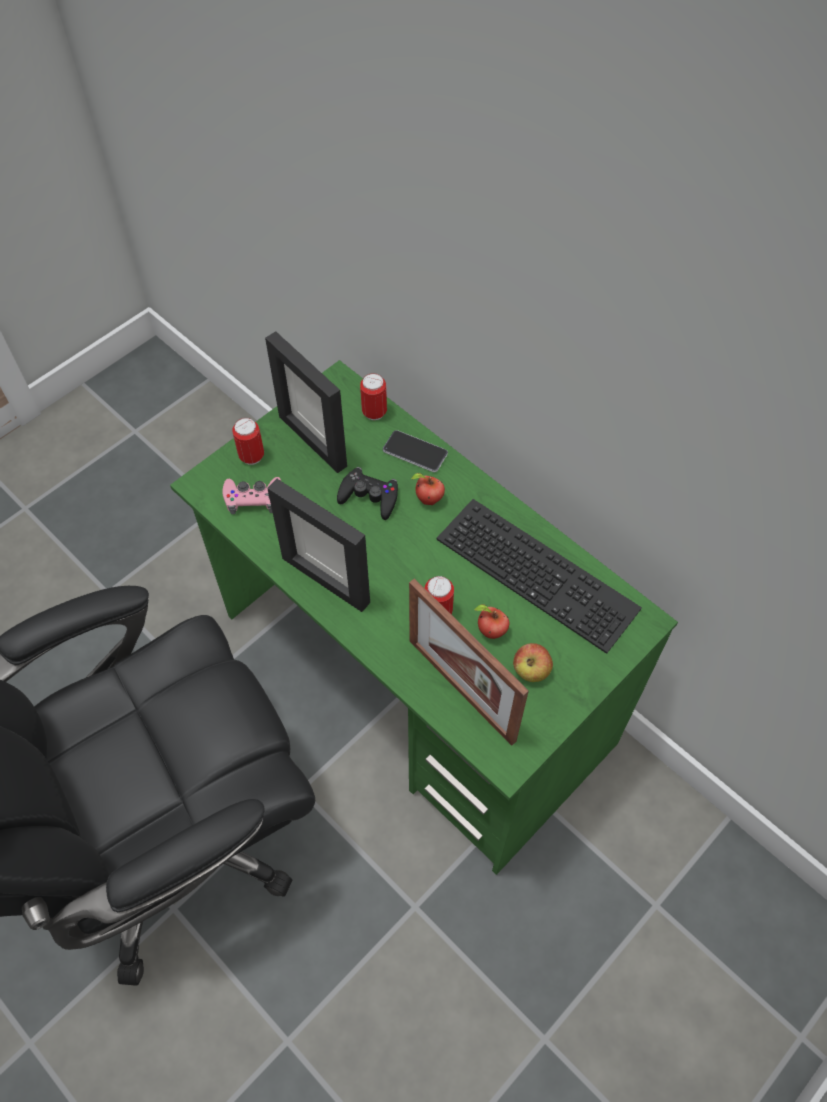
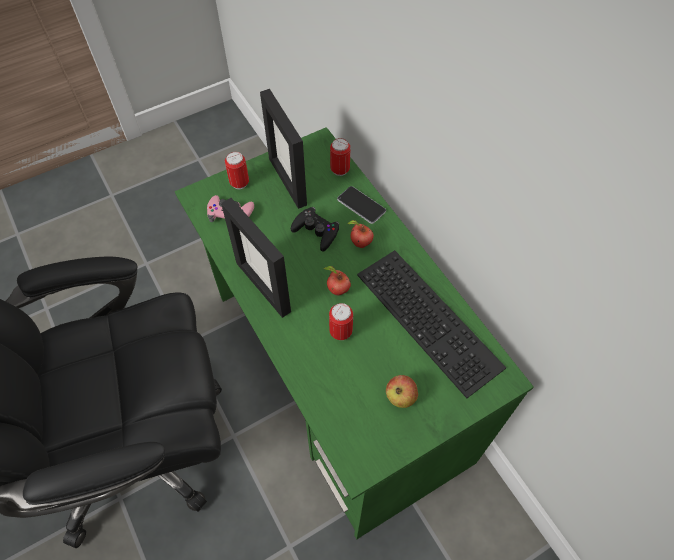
camera: 15 degrees right, 0 degrees up
picture frame [409,578,529,746] -> none
apple [474,604,509,639] -> apple moved to [324,266,351,296]

